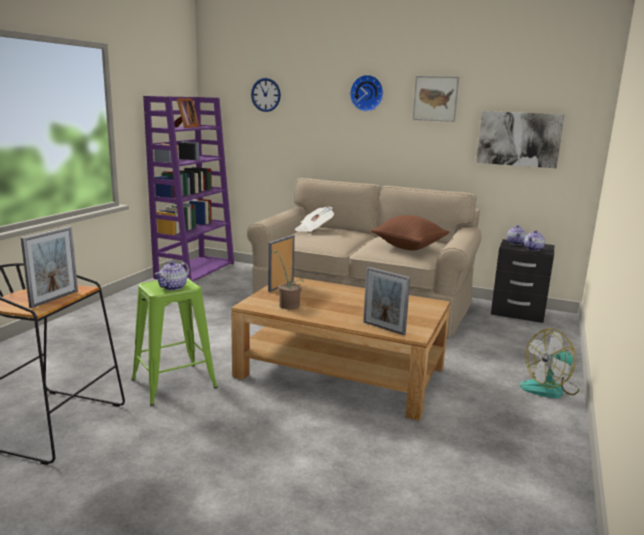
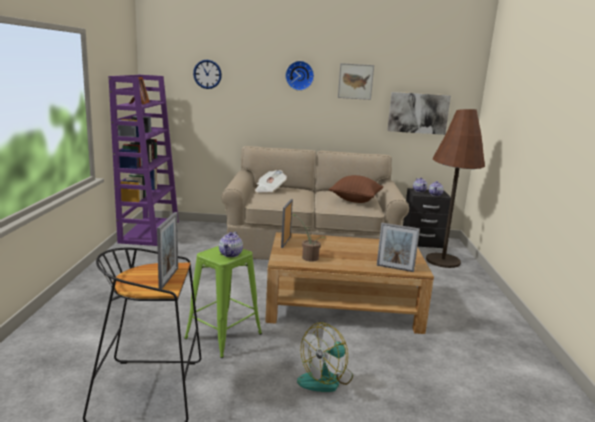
camera: 20 degrees left, 0 degrees up
fan [519,328,579,398] -> fan moved to [297,322,353,392]
none -> brown floor lamp [426,109,485,268]

